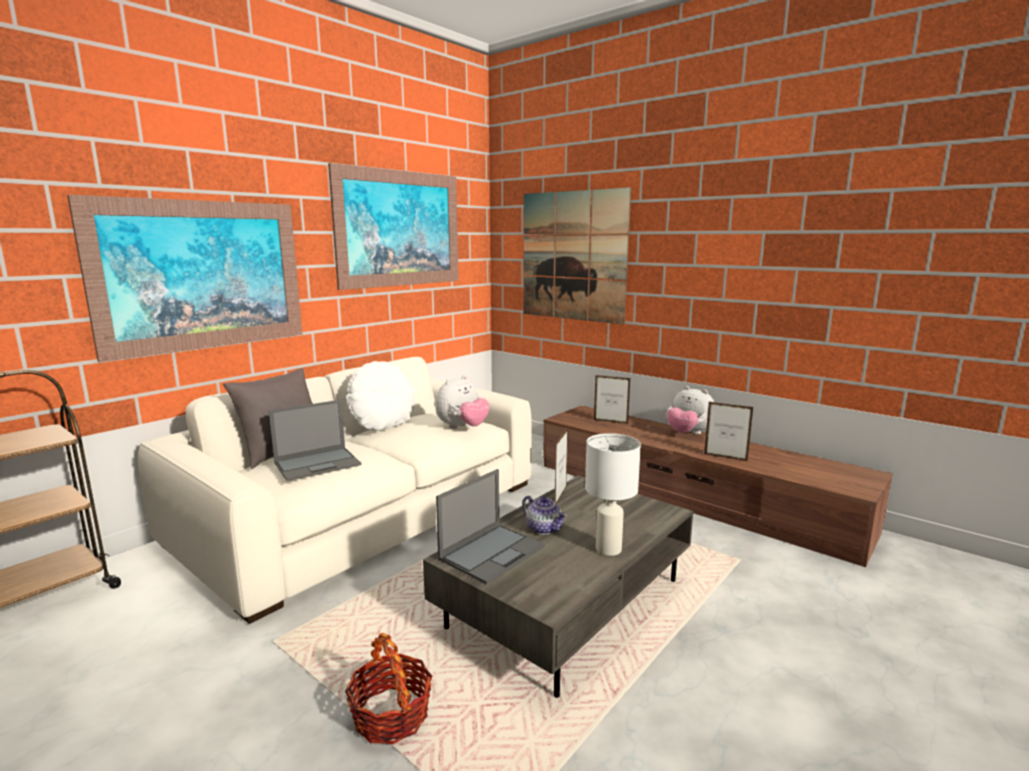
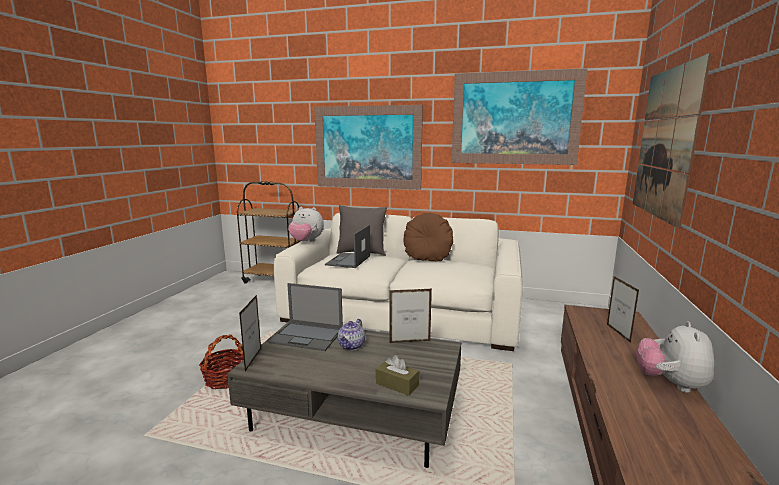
camera: 65 degrees right, 0 degrees up
laptop [269,400,361,481] -> laptop turned 75 degrees clockwise [325,225,370,268]
white pillow [346,361,415,431] -> brown pillow [403,213,453,261]
plush toy [435,375,490,429] -> plush toy moved to [288,207,324,242]
white table lamp [585,433,641,556] -> none
picture frame [704,402,753,461] -> picture frame moved to [239,295,261,372]
none -> brown tissue box [376,355,419,396]

